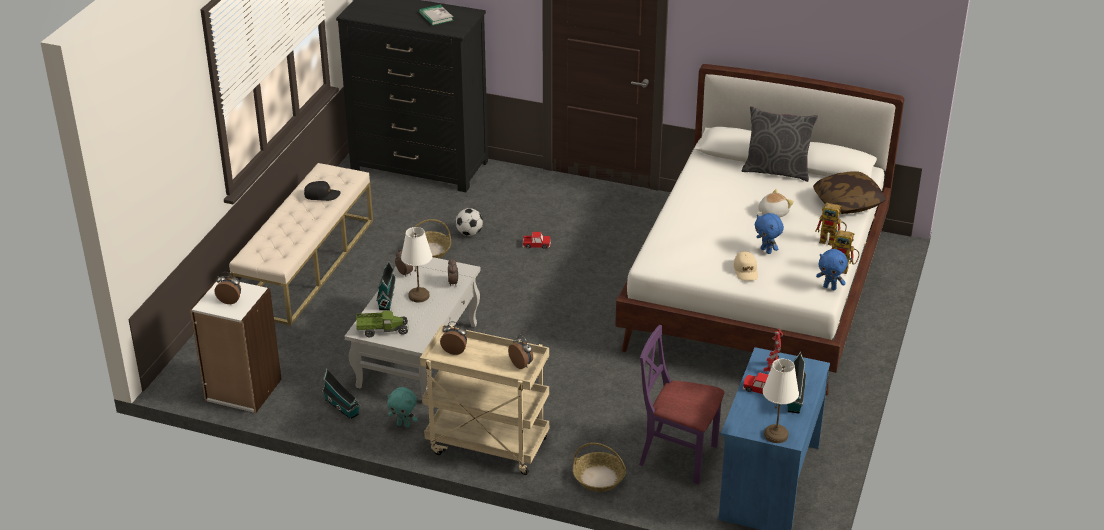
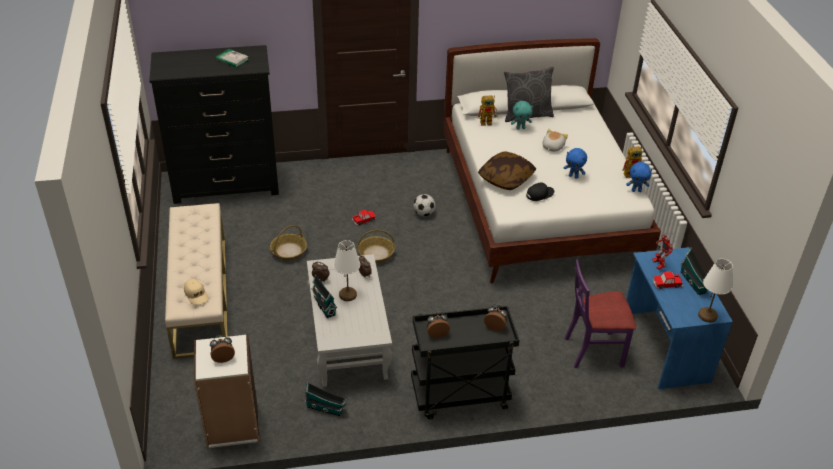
camera: 30 degrees left, 5 degrees up
black cap [304,181,341,201] -> black cap moved to [526,182,554,201]
toy truck [356,311,409,337] -> none
turquoise plush toy [387,387,418,428] -> turquoise plush toy moved to [511,101,533,130]
beige cart [420,325,549,475] -> black cart [411,305,519,419]
football [455,208,483,236] -> football moved to [413,194,435,216]
basket [573,443,626,492] -> basket moved to [358,230,395,263]
beige cap [734,251,758,281] -> beige cap moved to [184,279,208,305]
pillow [813,171,886,214] -> pillow moved to [478,151,536,190]
toy robot [815,203,847,246] -> toy robot moved to [477,95,497,126]

